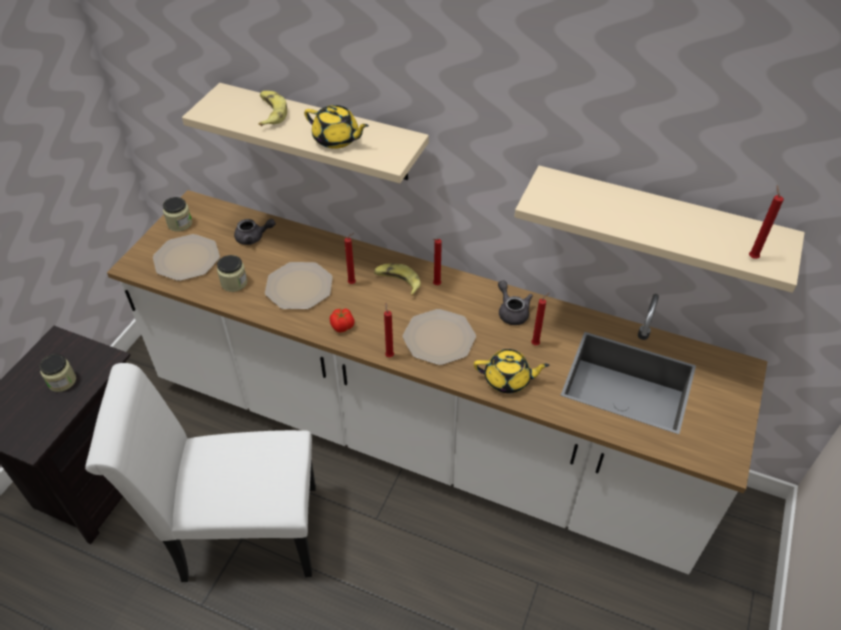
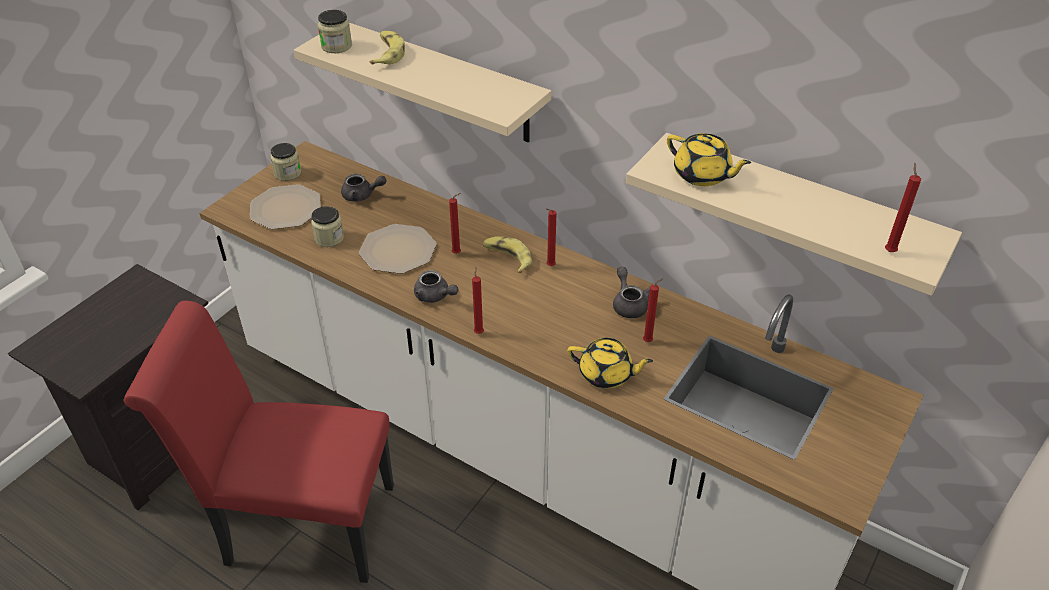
camera: 10 degrees right, 5 degrees down
jar [39,354,76,392] -> jar moved to [318,10,352,53]
white chair [85,363,316,582] -> red chair [124,301,394,583]
yellow teapot [304,105,369,149] -> yellow teapot moved to [667,133,751,186]
tomato [330,308,355,332] -> grey teapot [414,270,458,303]
plate [403,309,476,365] -> none

